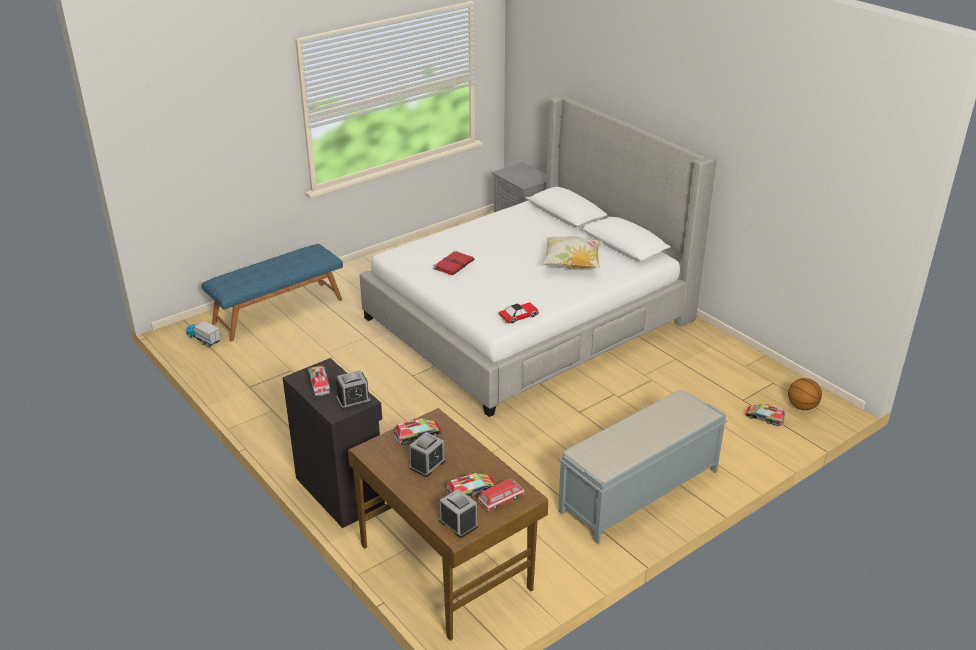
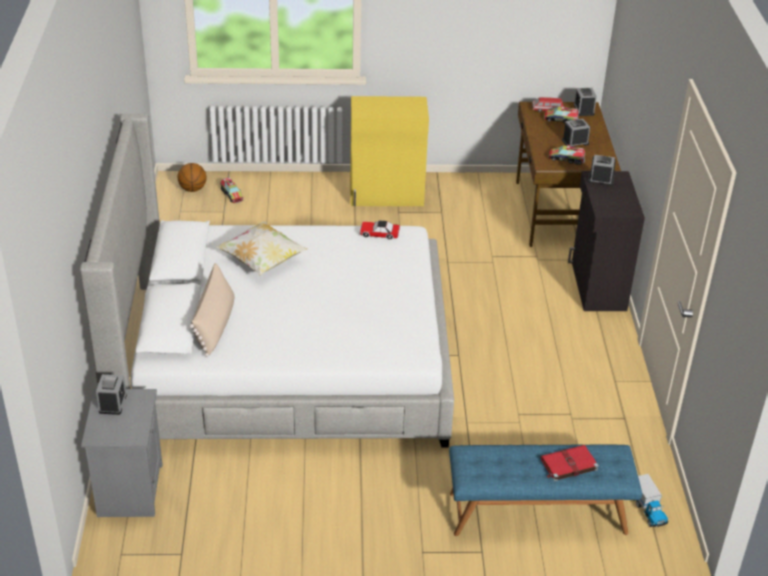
camera: 145 degrees left, 5 degrees up
toy truck [308,365,330,396] -> none
red book [433,251,474,275] -> red book moved to [540,445,599,481]
grey bench [558,389,727,544] -> yellow cabinet [350,96,429,206]
none -> alarm clock [96,374,127,415]
none -> beige pillow [190,263,235,357]

